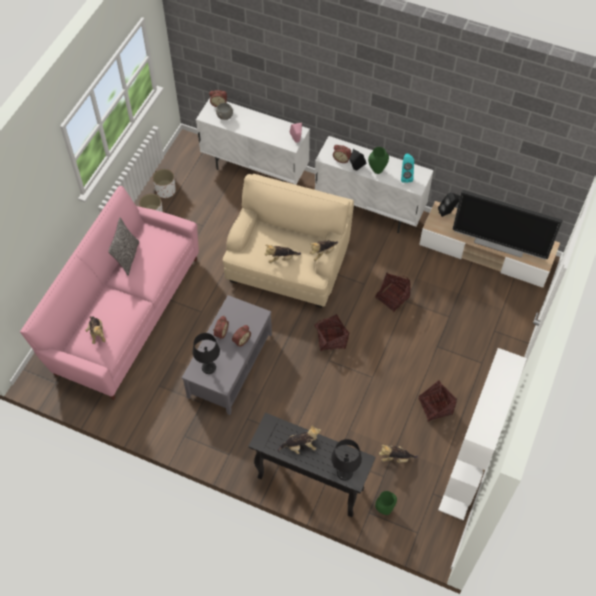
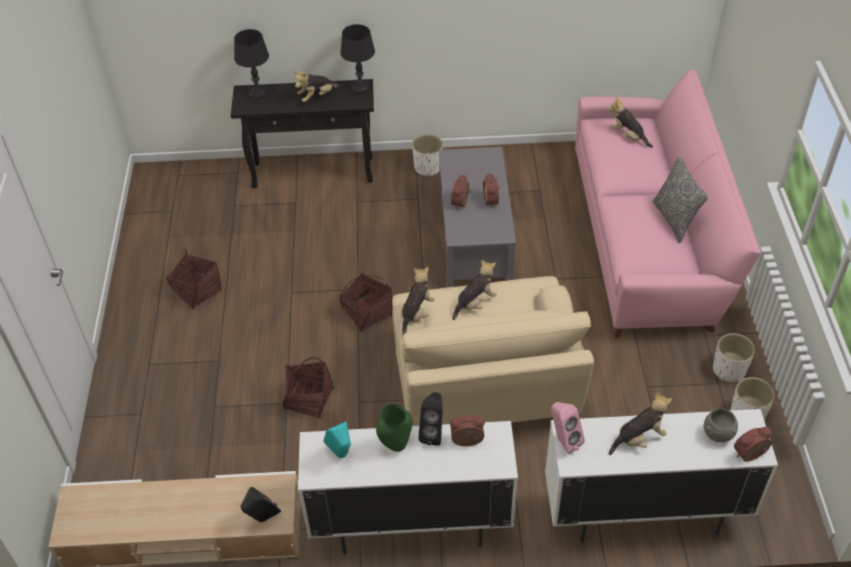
camera: 155 degrees right, 10 degrees down
black table lamp [193,333,220,374] -> black table lamp moved to [340,24,375,93]
green vase [375,491,397,515] -> none
plush toy [379,445,418,463] -> plush toy moved to [609,392,672,455]
white bookcase [438,348,527,520] -> none
television [453,190,563,259] -> none
none -> white planter [412,134,443,176]

